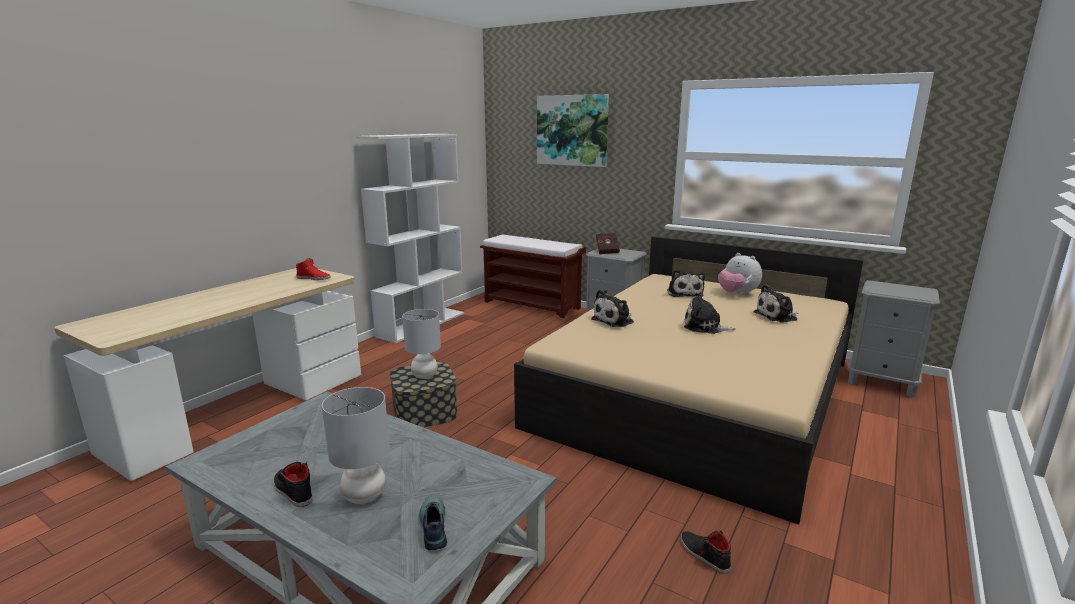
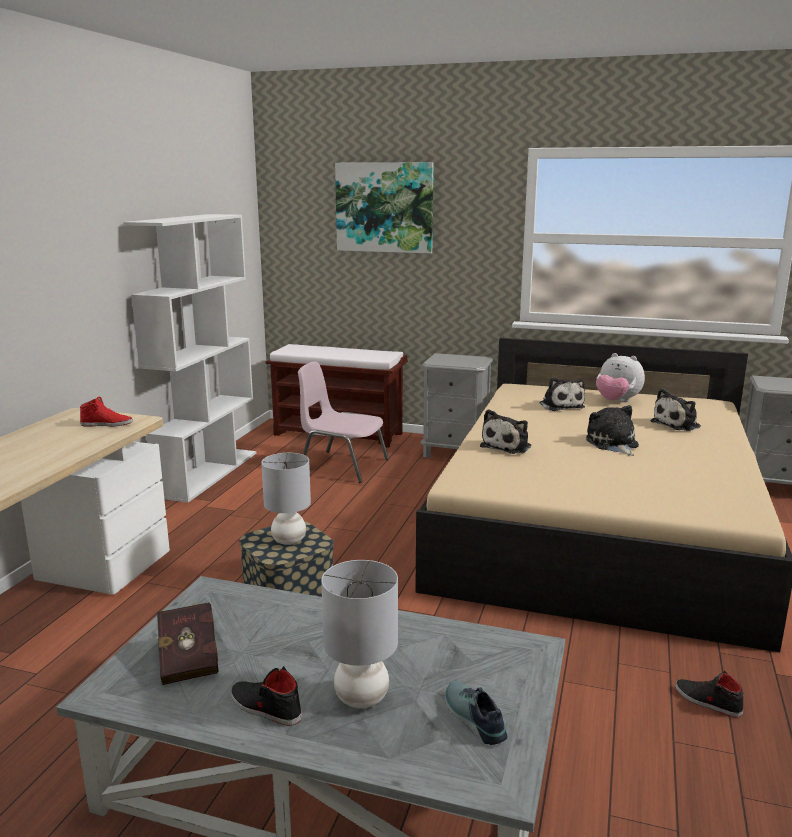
camera: 15 degrees left, 0 degrees up
red book [596,233,620,254] -> red book moved to [157,602,219,685]
plush toy [684,292,736,334] -> plush toy turned 75 degrees clockwise [586,405,639,456]
none -> pink chair [298,362,389,483]

